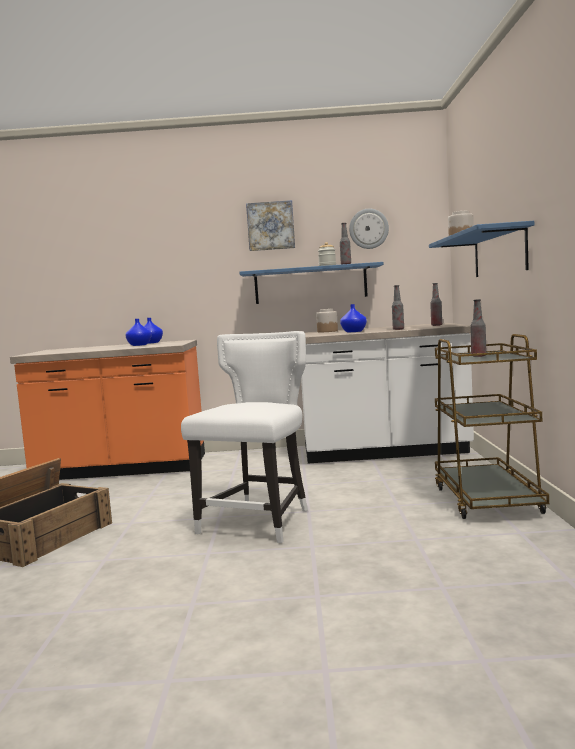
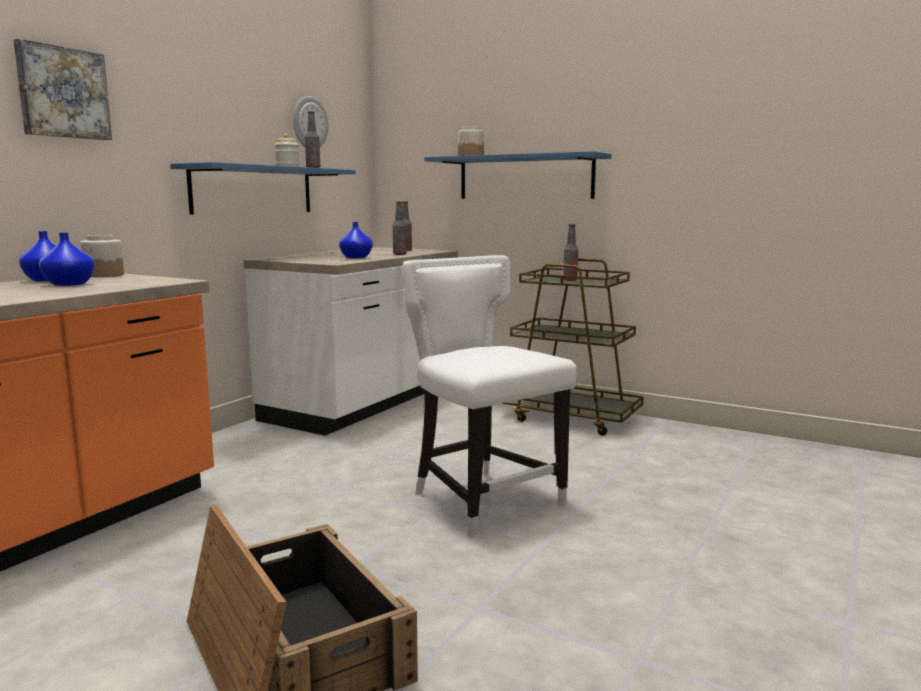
camera: 60 degrees left, 5 degrees up
picture [246,200,295,251] -> picture moved to [14,38,112,140]
jar [316,309,338,332] -> jar moved to [80,235,124,277]

